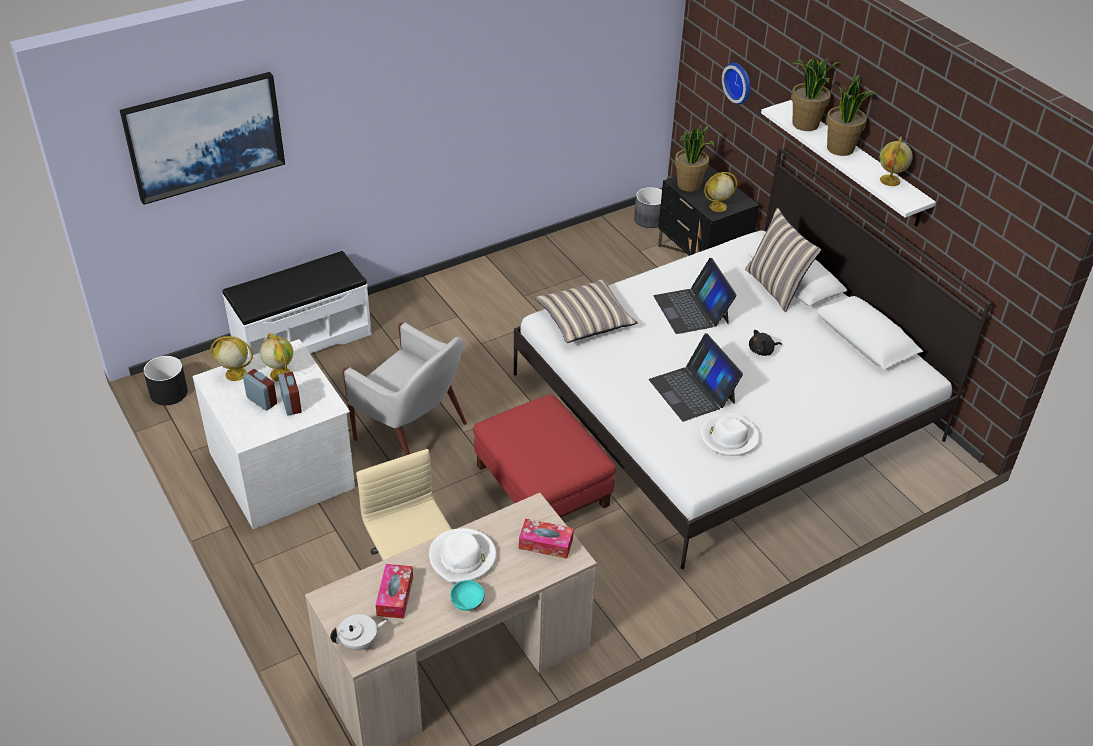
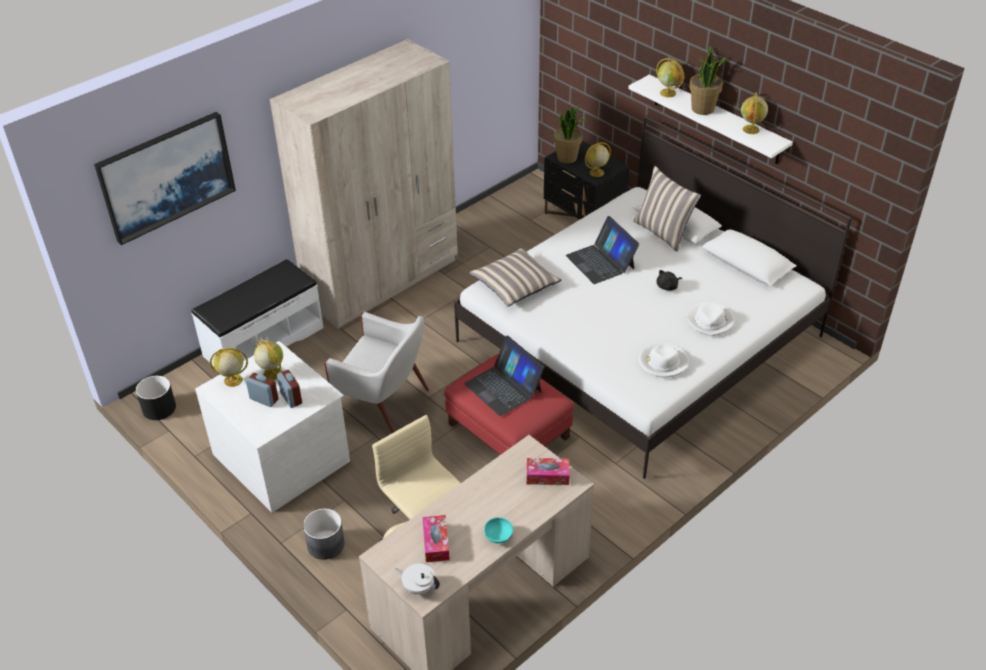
camera: 10 degrees left, 0 degrees up
white teapot [330,614,387,651] -> white teapot turned 120 degrees counterclockwise [395,563,440,595]
white hat [429,528,496,583] -> white hat moved to [687,303,735,336]
grey planter [634,187,662,228] -> grey planter moved to [303,508,345,560]
laptop [649,333,743,421] -> laptop moved to [464,336,545,416]
wall clock [722,63,751,104] -> none
potted plant [791,57,839,131] -> globe [656,58,684,97]
none -> beige wardrobe [270,39,458,329]

